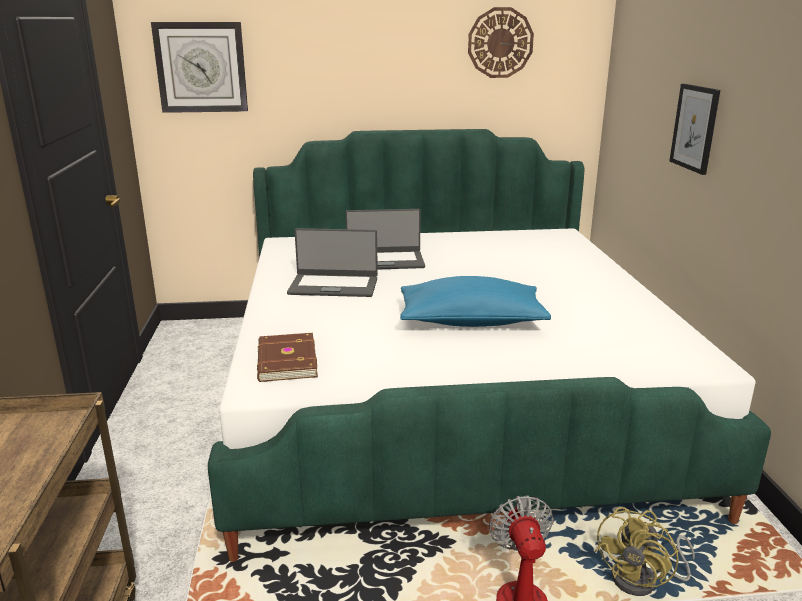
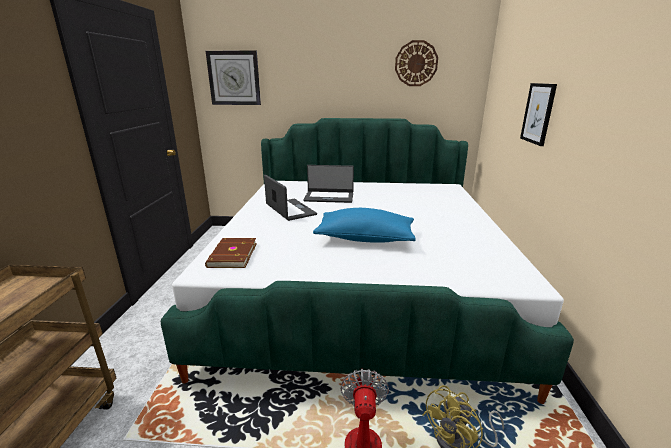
camera: 10 degrees right, 0 degrees up
laptop [287,228,378,297] -> laptop turned 135 degrees counterclockwise [264,175,317,221]

